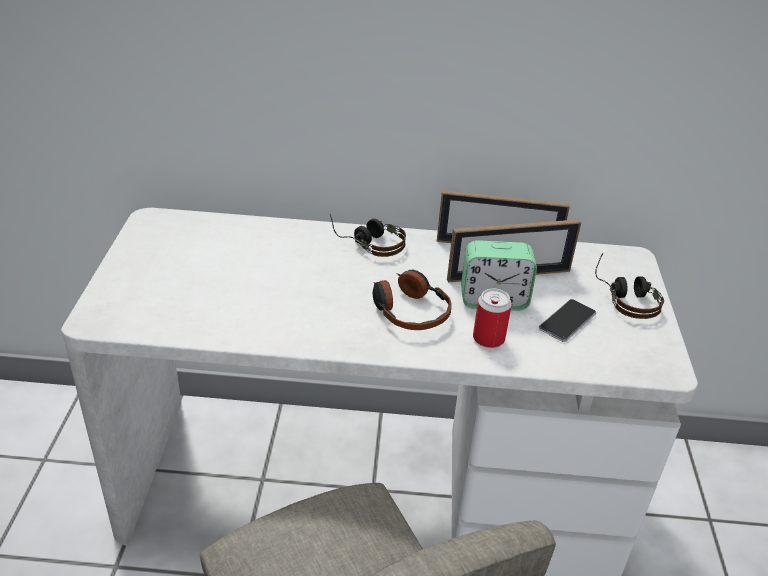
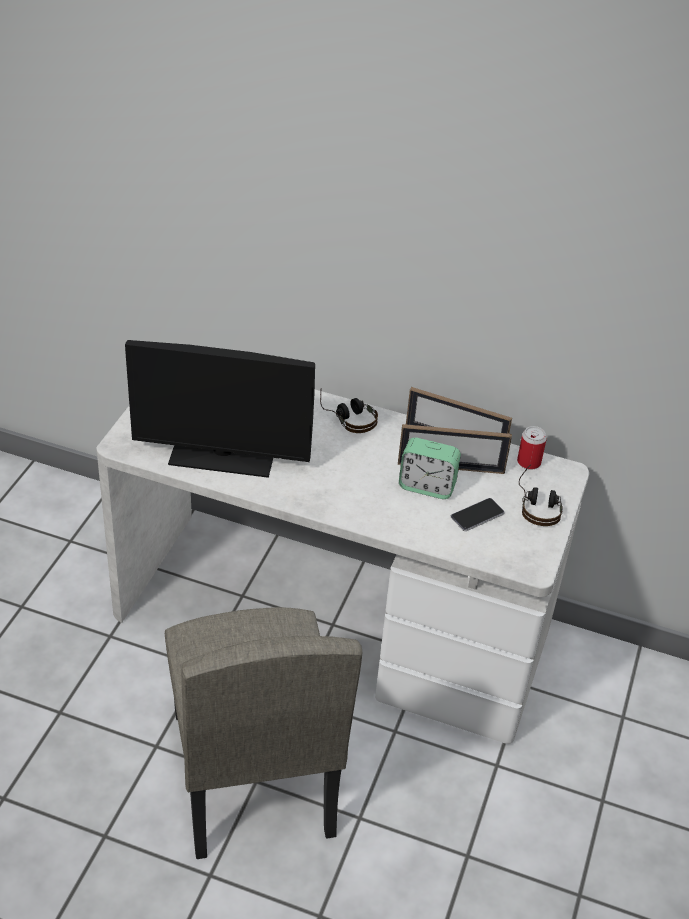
camera: 15 degrees right, 5 degrees up
headphones [373,270,452,330] -> none
can [473,289,512,348] -> can moved to [517,426,547,470]
none -> monitor [125,340,315,478]

